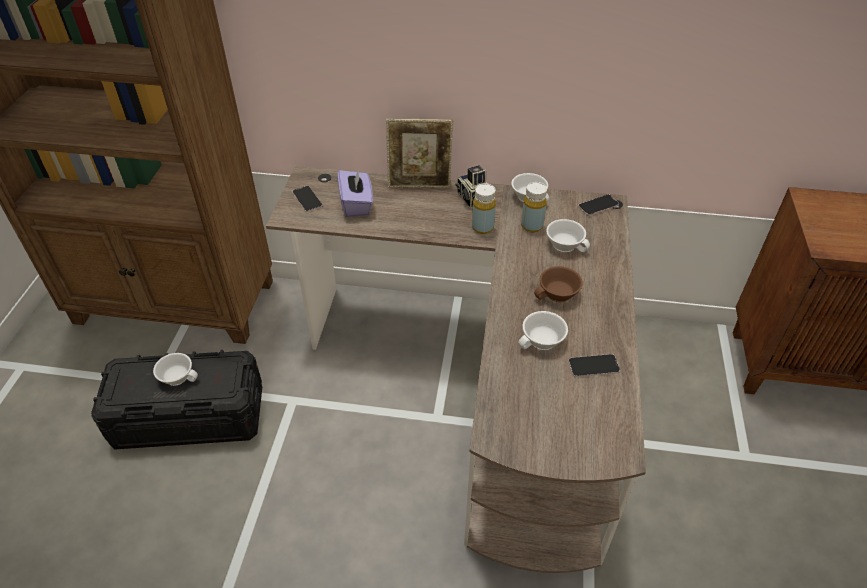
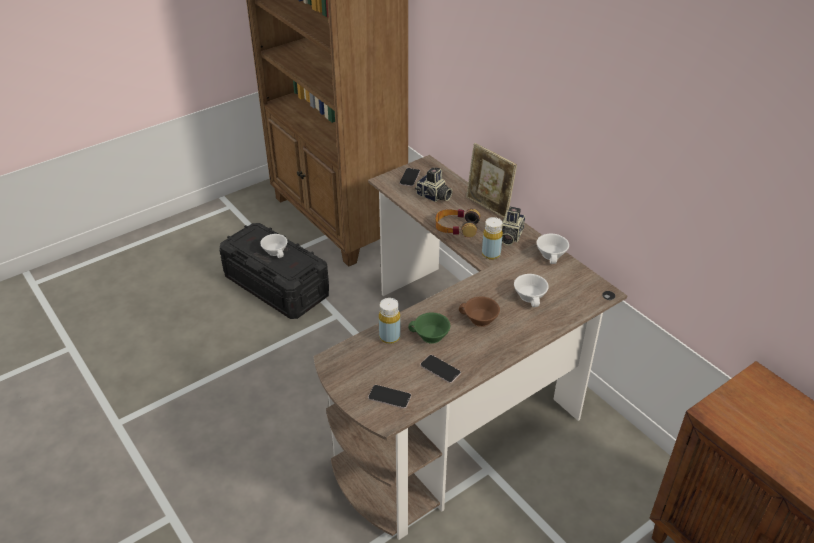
camera: 45 degrees right, 5 degrees down
purple tissue box [337,168,373,217] -> camera [415,167,453,202]
white cup [518,311,568,350] -> green cup [408,313,451,344]
yellow bottle [521,182,547,232] -> yellow bottle moved to [379,298,400,344]
phone [578,194,619,216] -> phone moved to [368,385,411,409]
none -> headphones [435,209,480,237]

